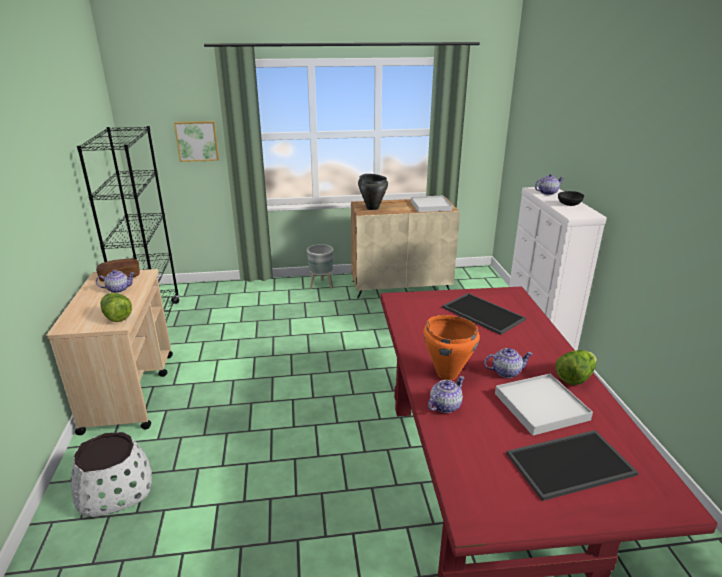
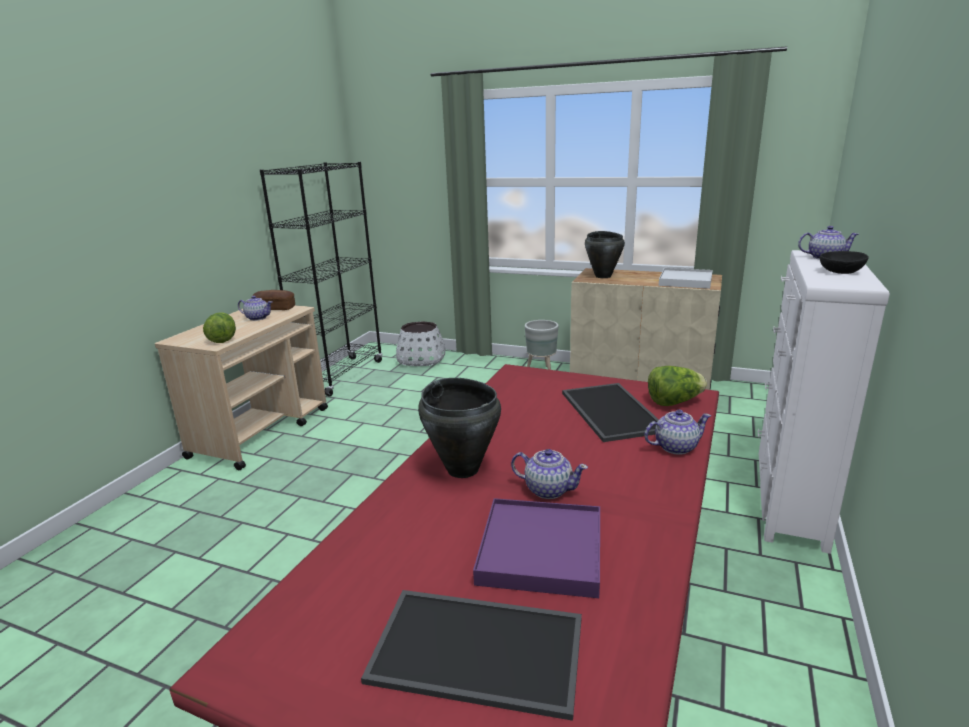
camera: 30 degrees right, 5 degrees down
white planter [71,432,152,517] -> white planter moved to [396,321,446,366]
picture [174,121,219,162] -> none
orange cooking pot [423,315,480,380] -> black cooking pot [418,378,501,478]
teapot [428,376,465,413] -> teapot moved to [644,410,711,455]
white tray [495,374,593,436] -> purple tray [473,498,600,598]
lettuce [555,350,596,385] -> lettuce moved to [648,366,707,406]

